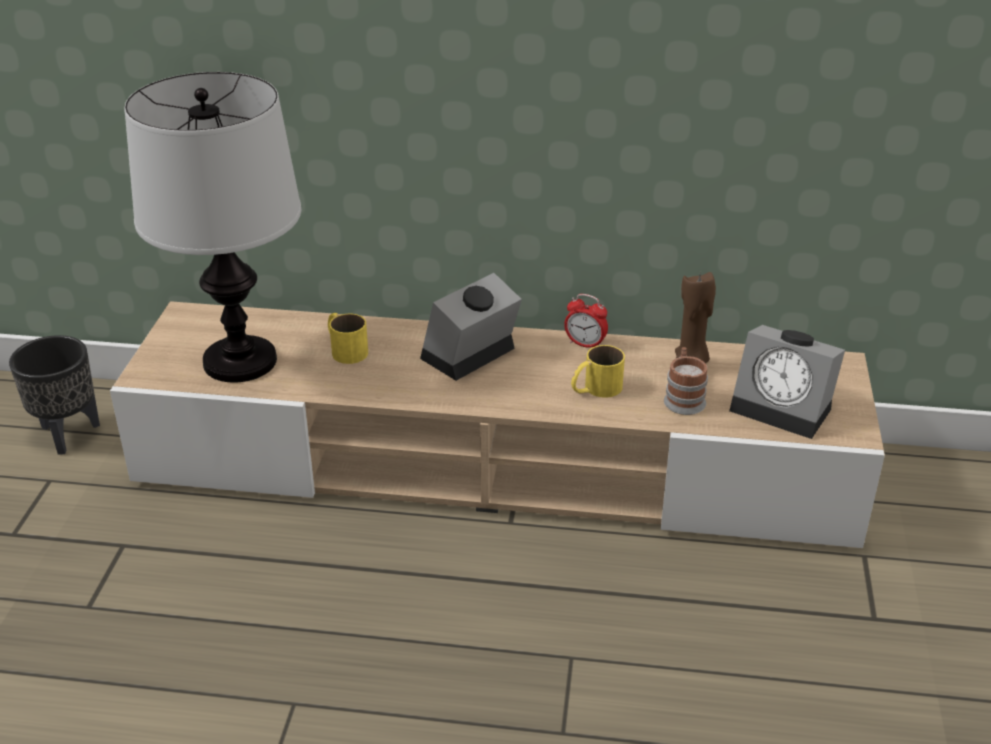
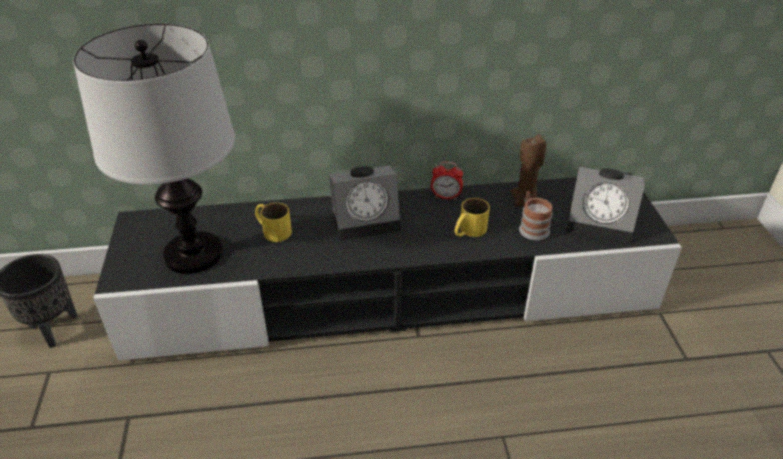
camera: 15 degrees left, 5 degrees up
beige tv stand [110,301,885,548] -> black tv stand [93,173,682,361]
alarm clock [420,273,522,381] -> alarm clock turned 135 degrees counterclockwise [329,166,401,241]

